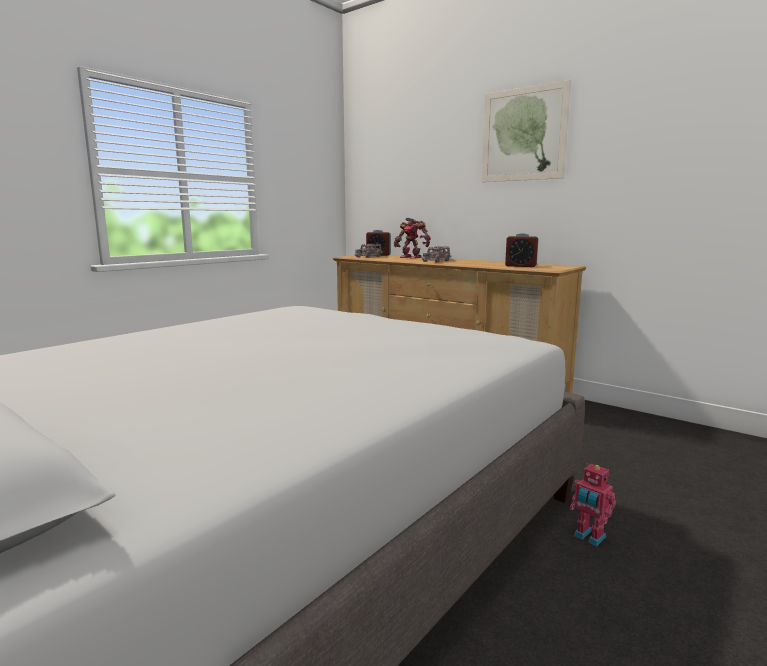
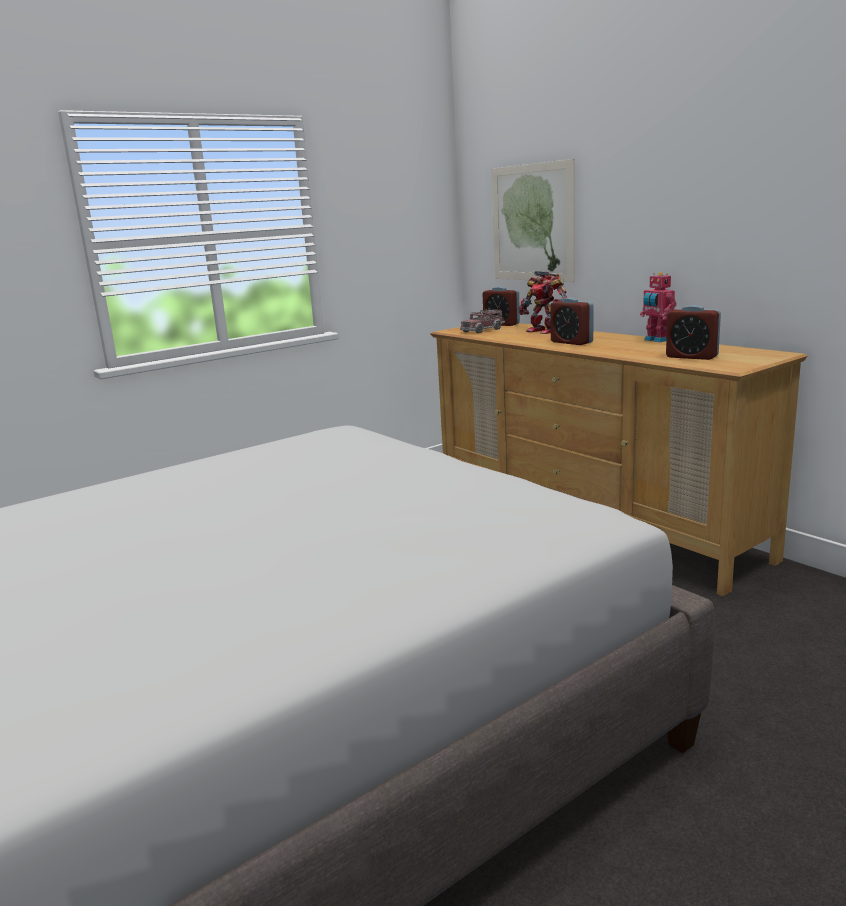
camera: 15 degrees right, 5 degrees up
toy truck [422,246,452,262] -> alarm clock [550,297,594,345]
picture [482,80,571,182] -> picture moved to [492,159,575,282]
toy robot [570,463,616,546] -> toy robot moved to [640,272,676,343]

